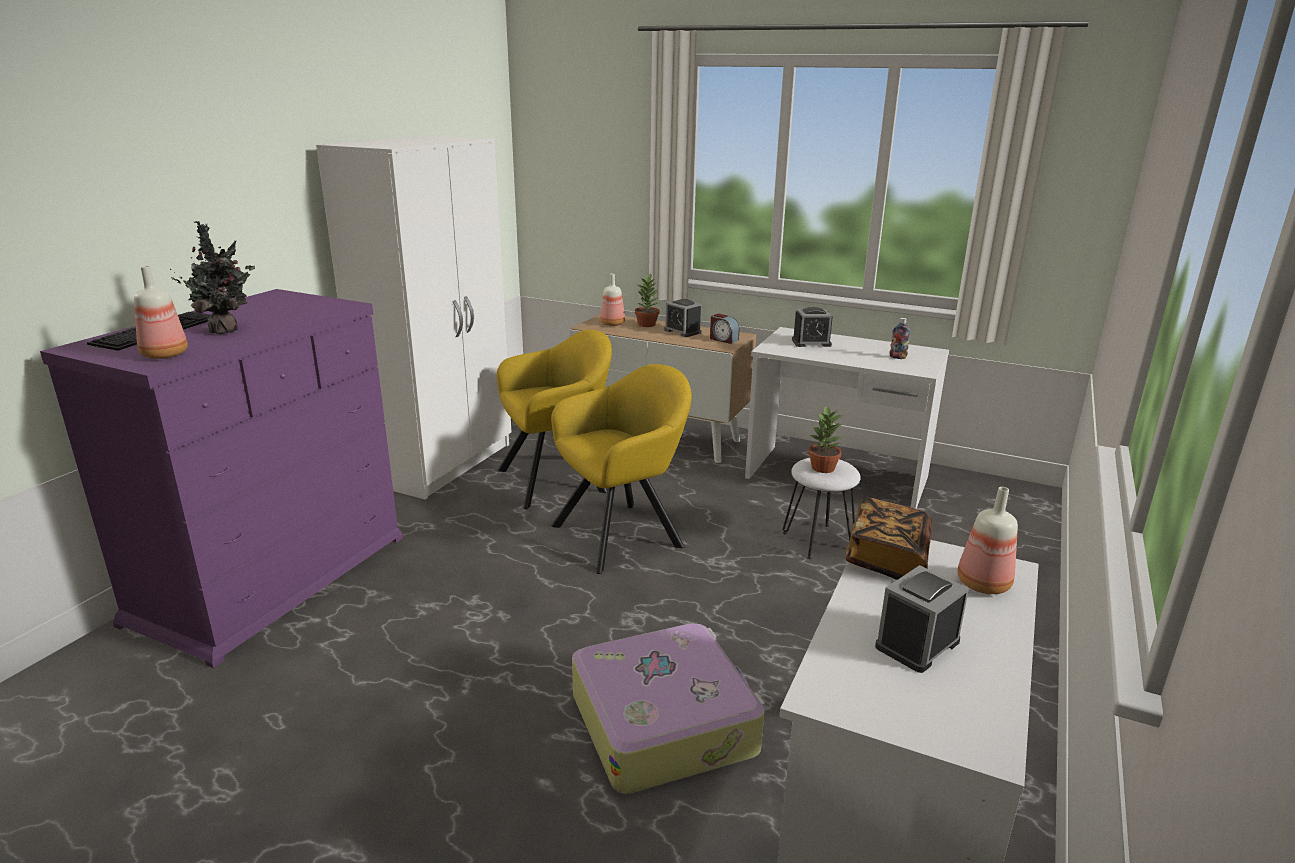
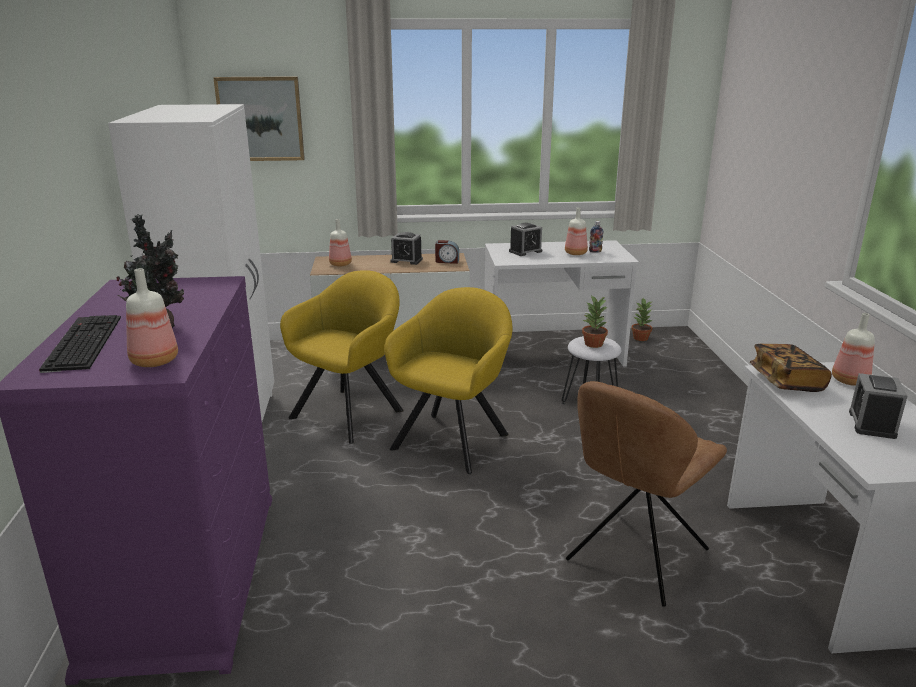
camera: 30 degrees left, 0 degrees up
suitcase [572,623,765,794] -> brown chair [566,381,727,607]
potted plant [635,274,659,327] -> potted plant moved to [631,298,653,341]
none -> picture [213,76,305,161]
none -> bottle [565,207,588,255]

